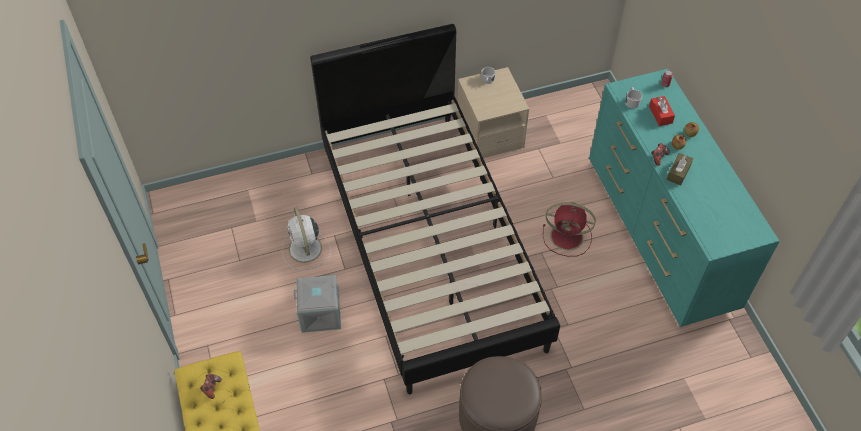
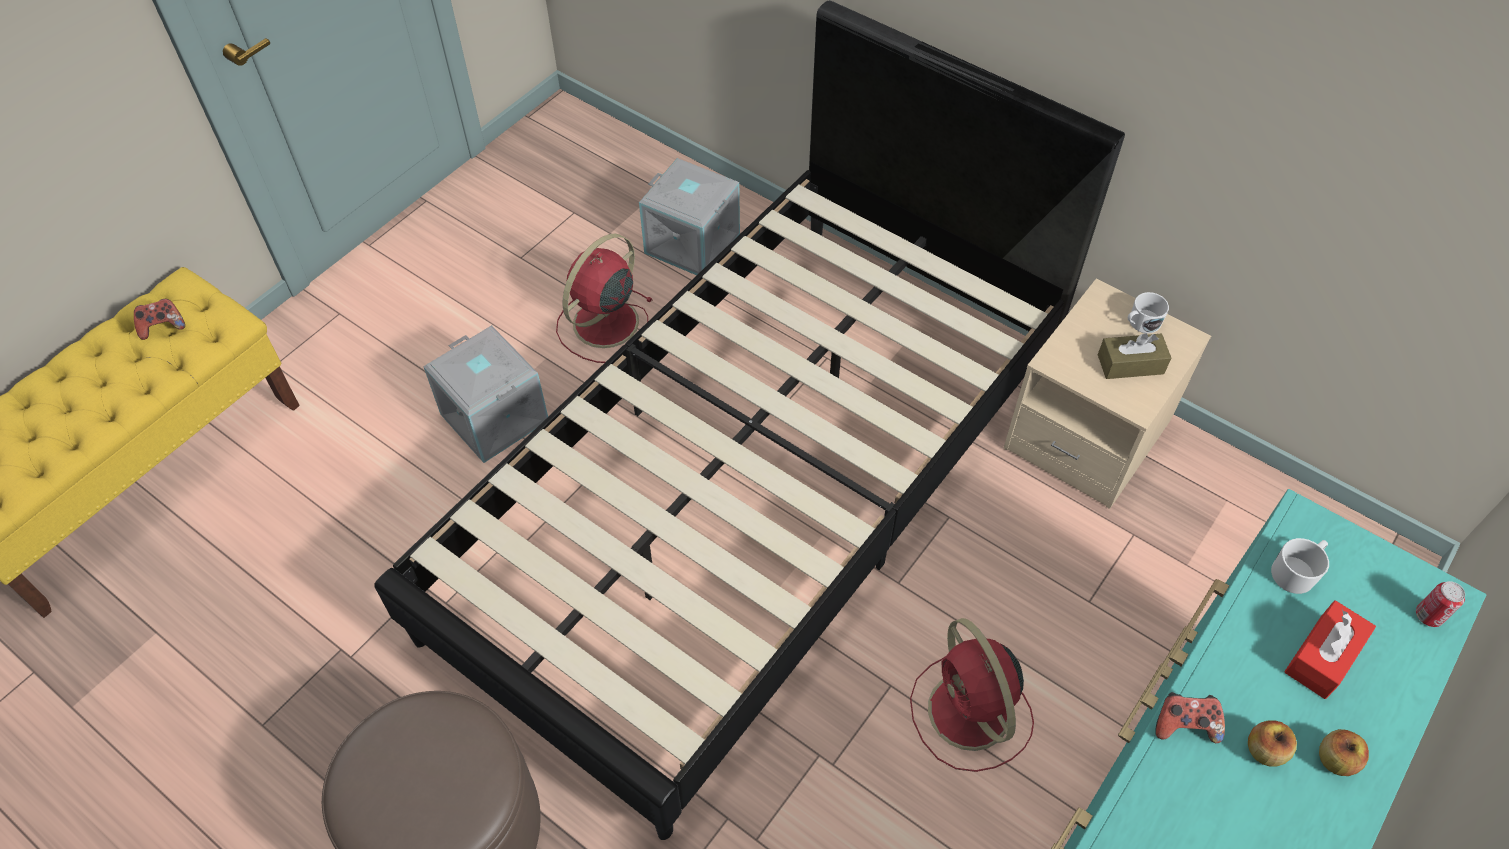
camera: 55 degrees right, 0 degrees up
white fan [282,207,331,270] -> red fan [556,233,652,363]
brown tissue box [666,153,693,185] -> brown tissue box moved to [1098,333,1171,379]
none -> grey storage box [639,158,740,275]

